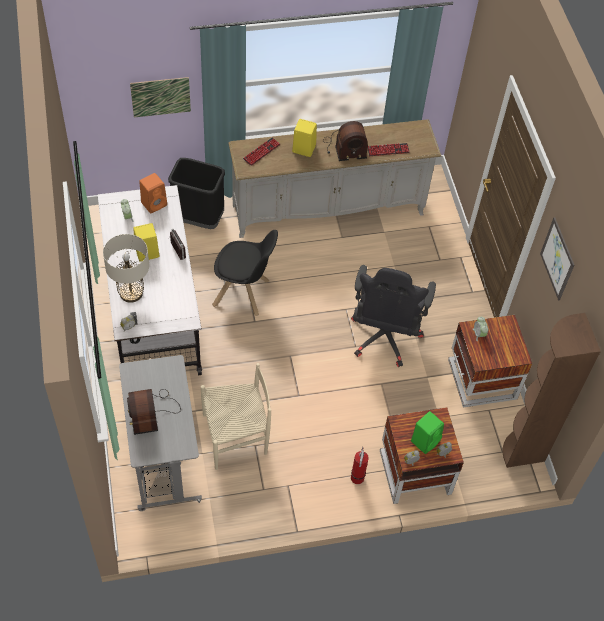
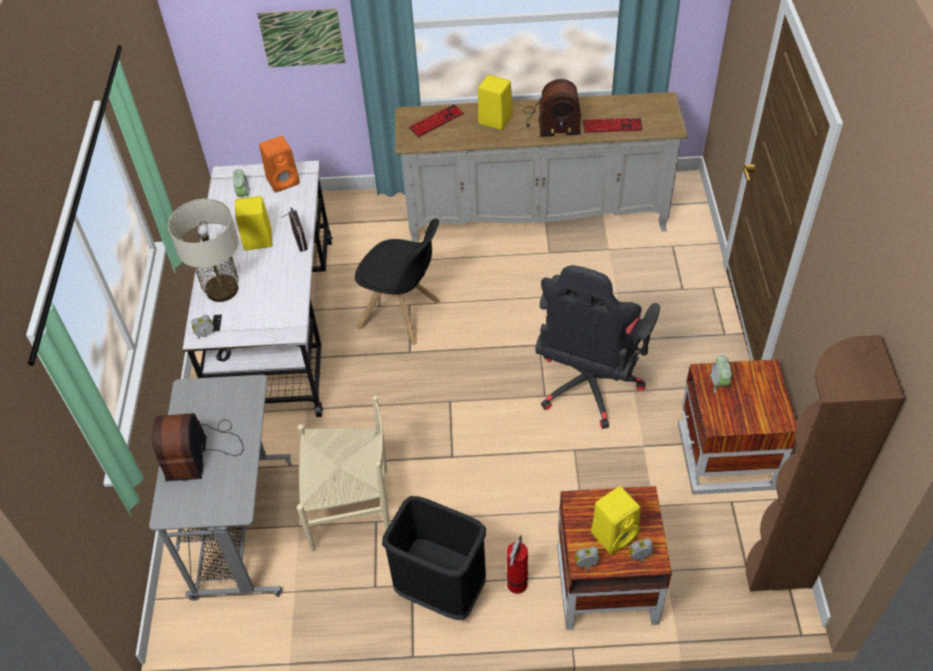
camera: 15 degrees right, 5 degrees down
black trash can [168,158,225,229] -> black trash can moved to [382,496,486,620]
green speaker [411,411,444,454] -> yellow speaker [591,486,641,555]
picture [540,217,574,300] -> none

